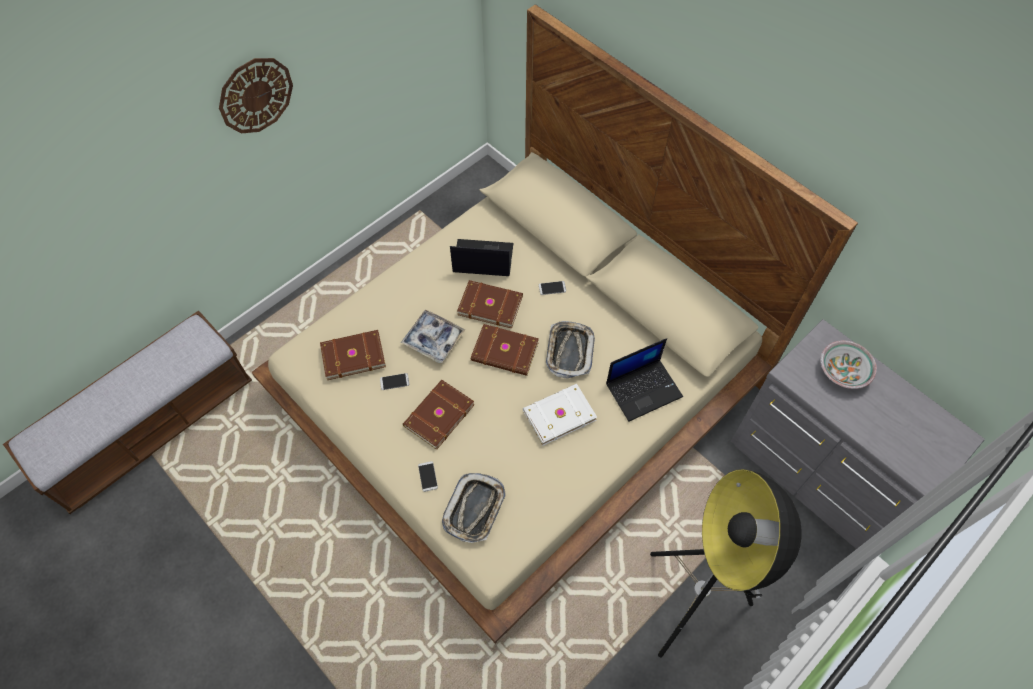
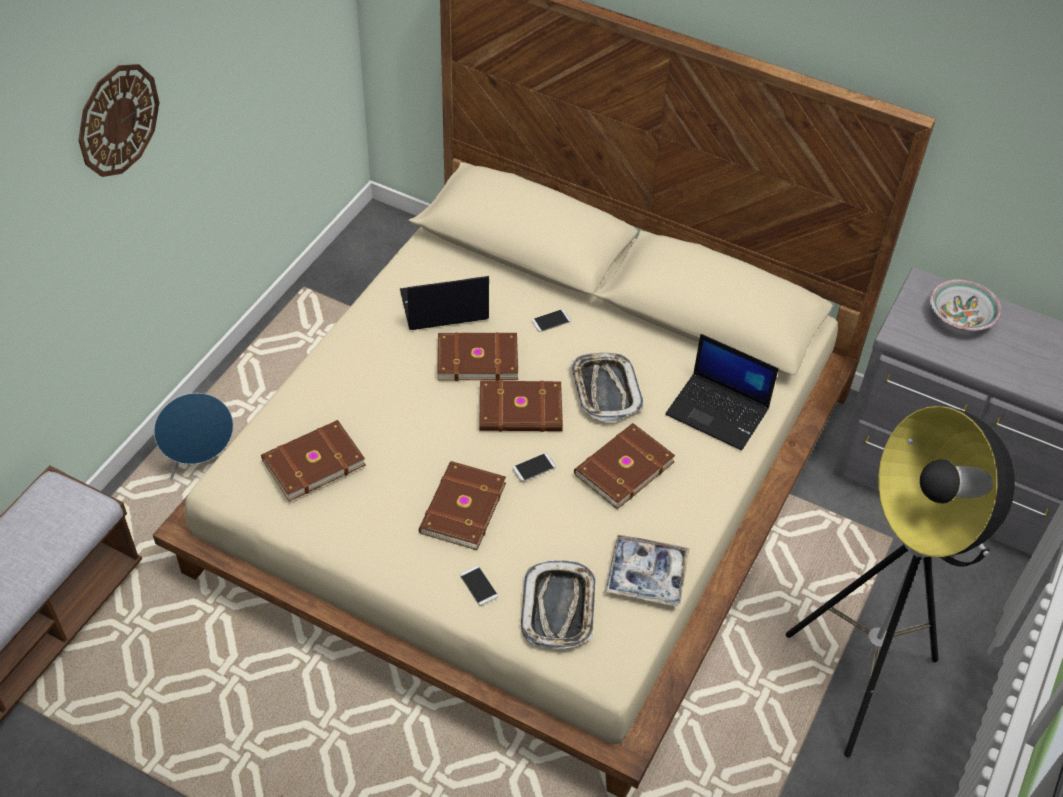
camera: 20 degrees left, 10 degrees down
phone [380,373,409,390] -> phone moved to [513,453,556,481]
tray [401,310,465,363] -> tray moved to [605,535,690,606]
white book [523,384,597,446] -> brown book [574,423,676,509]
laptop [606,338,683,421] -> laptop turned 75 degrees clockwise [665,334,779,451]
none -> blue speaker [154,393,233,479]

